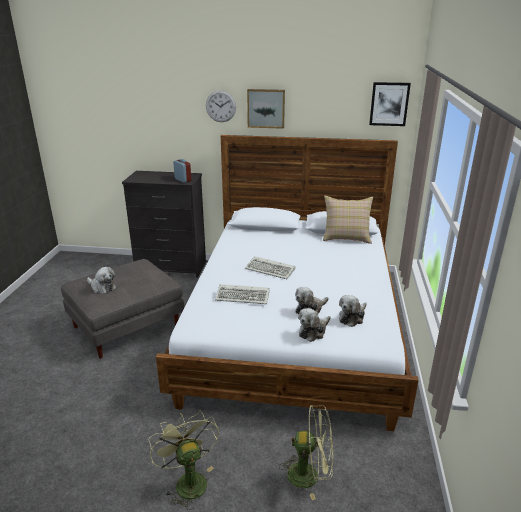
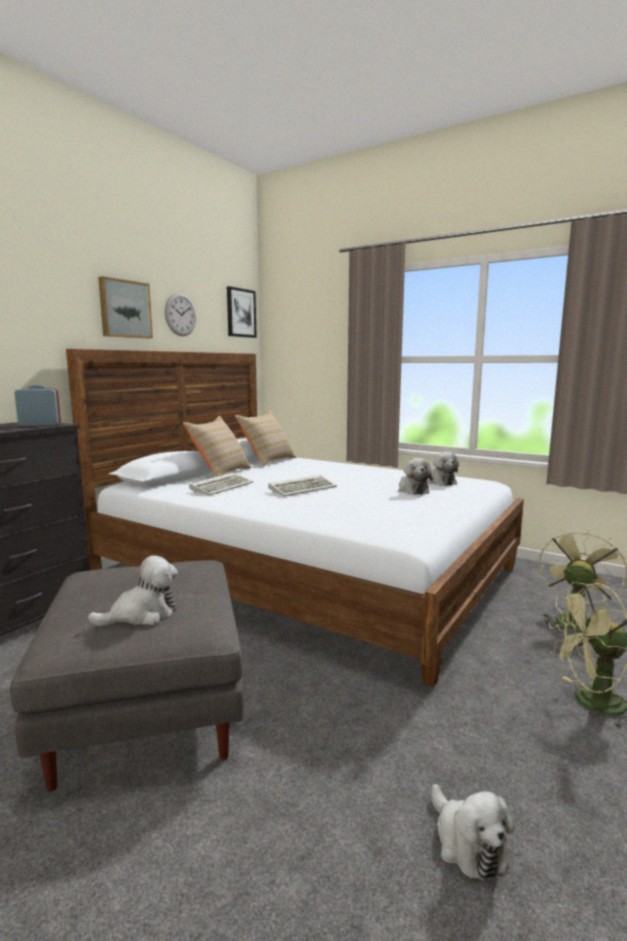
camera: 65 degrees left, 15 degrees down
wall clock [206,90,236,122] -> wall clock moved to [165,293,196,336]
keyboard [215,284,270,304] -> keyboard moved to [189,472,253,495]
plush toy [298,308,331,342] -> plush toy moved to [431,784,515,882]
none -> beige pillow [183,416,252,477]

